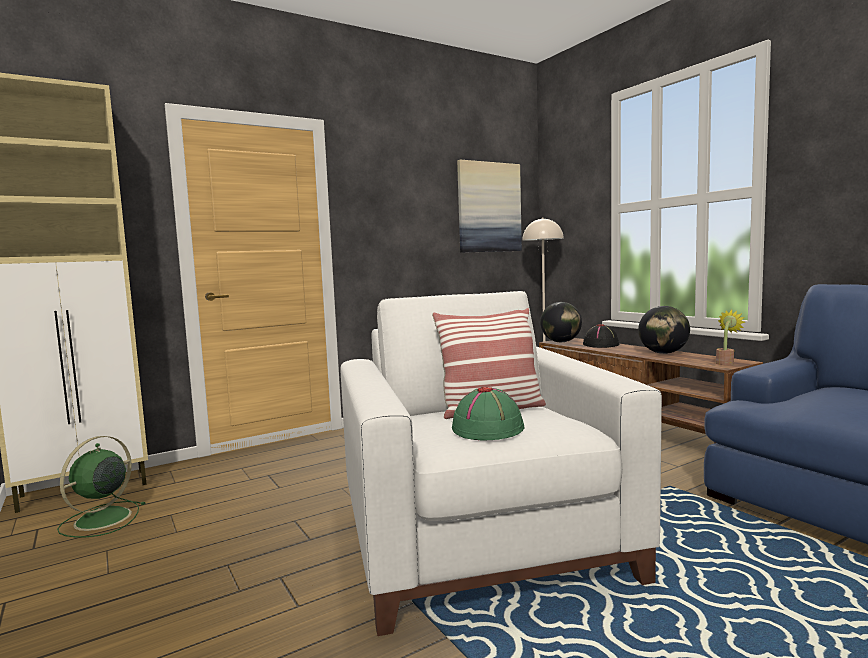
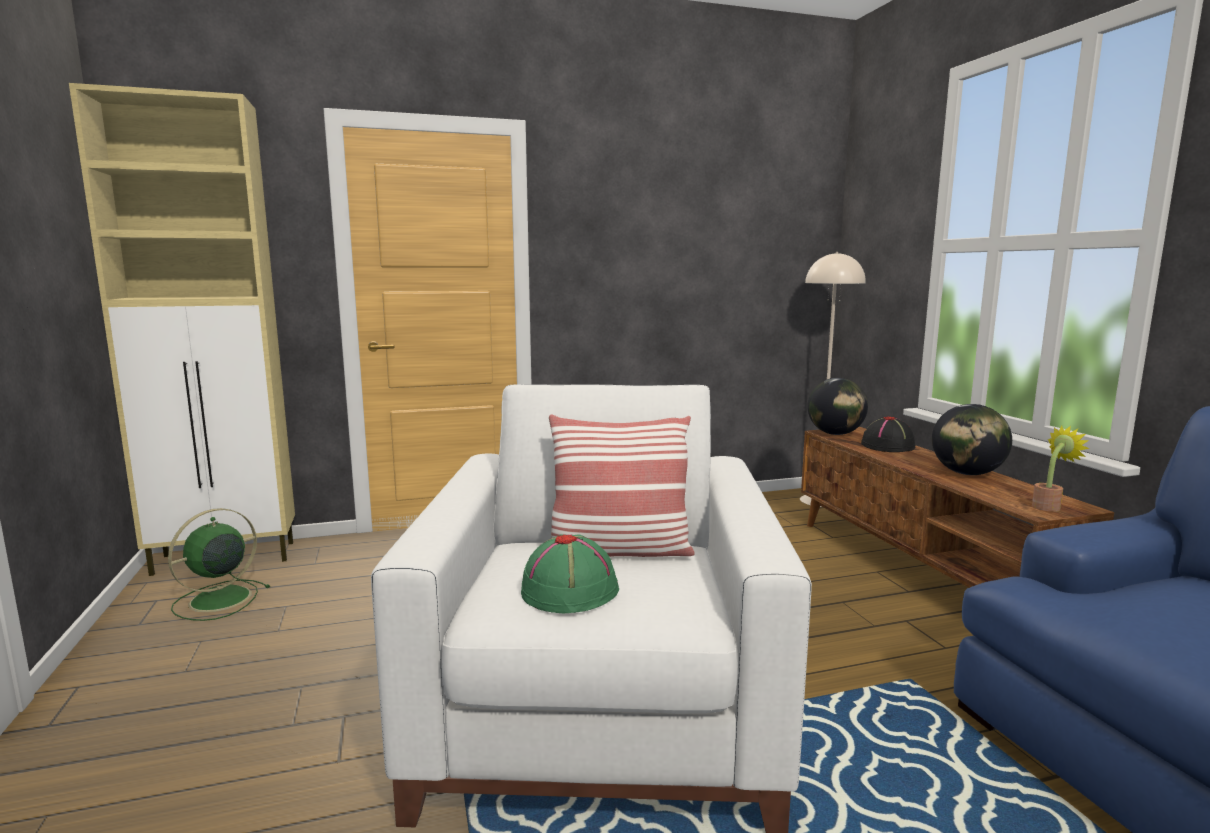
camera: 15 degrees right, 5 degrees up
picture [457,160,522,253] -> none

